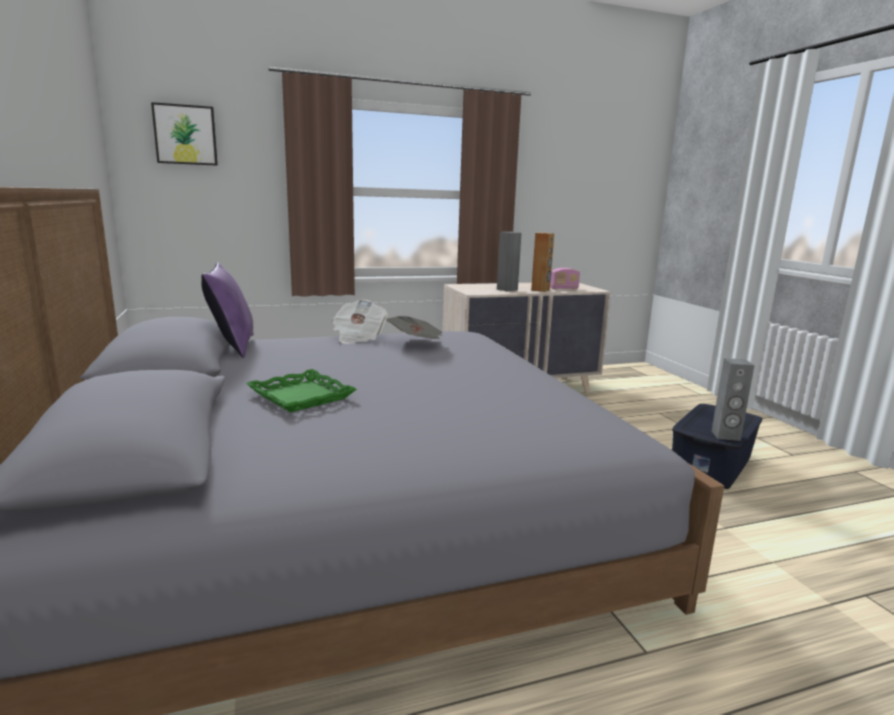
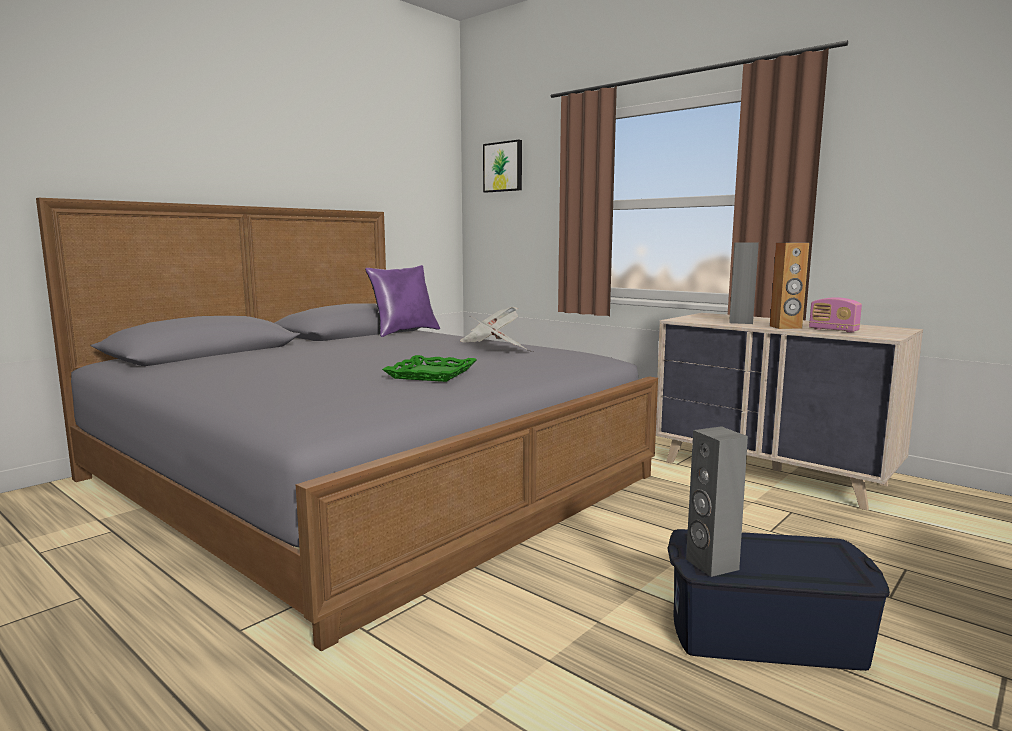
camera: 60 degrees right, 5 degrees down
green tray [246,369,357,412] -> green tray moved to [382,355,477,382]

